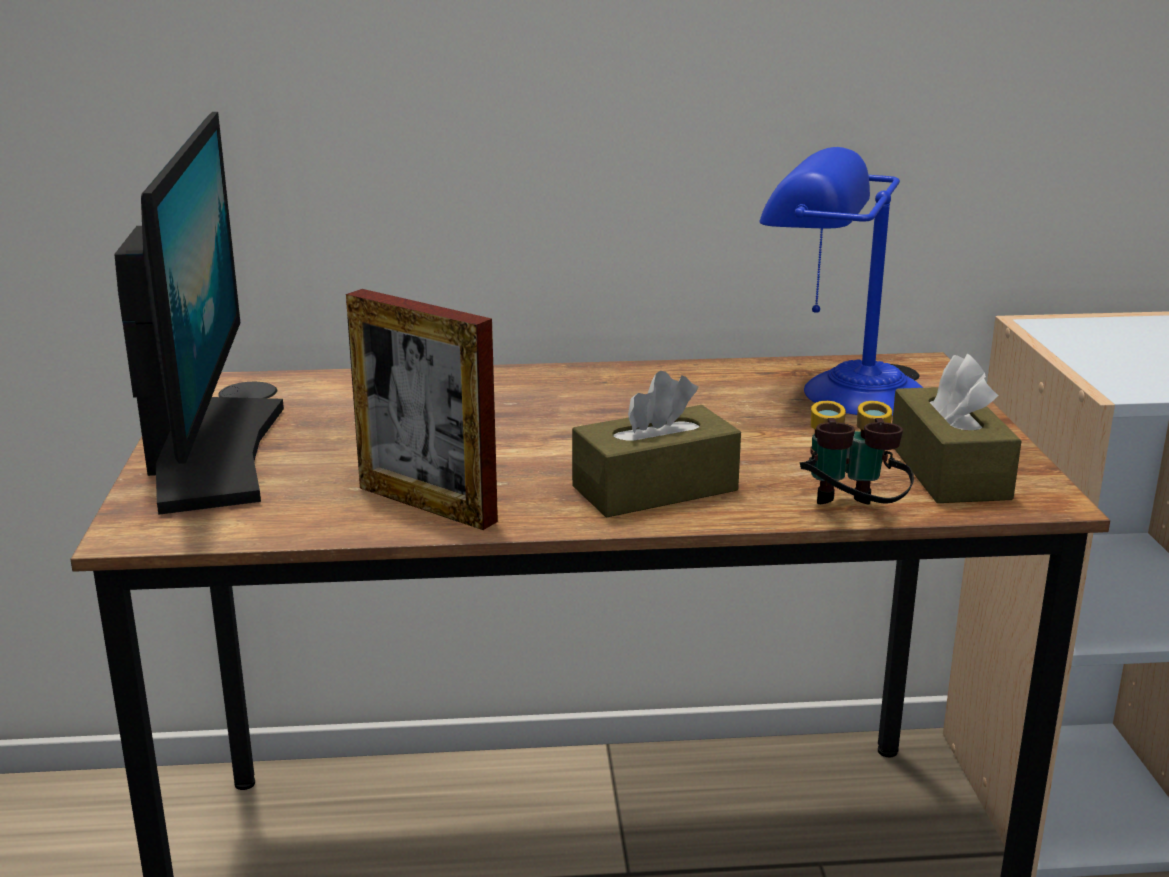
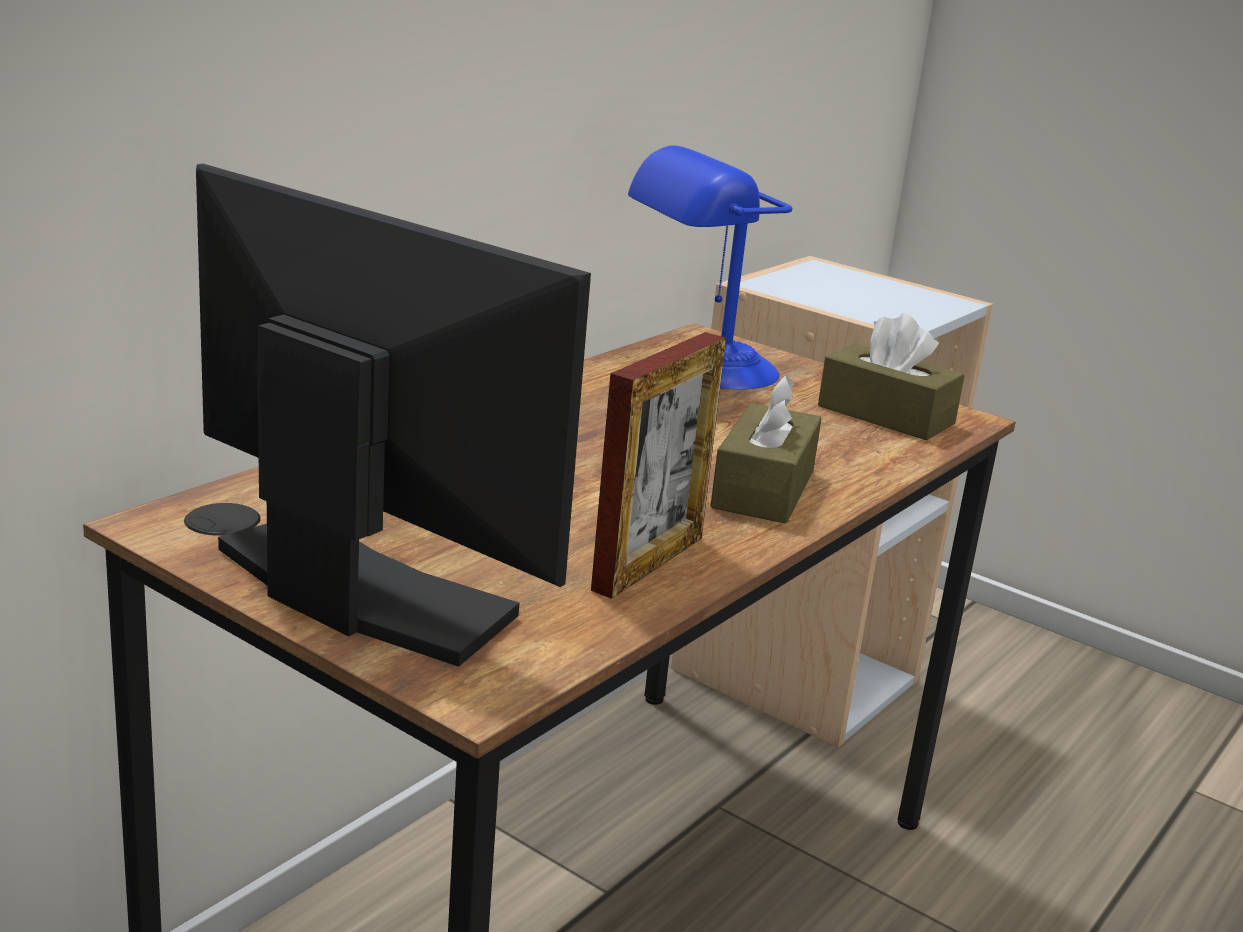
camera: 50 degrees left, 0 degrees up
picture frame [346,289,498,530] -> picture frame turned 45 degrees counterclockwise [591,332,726,599]
binoculars [800,401,914,505] -> none

